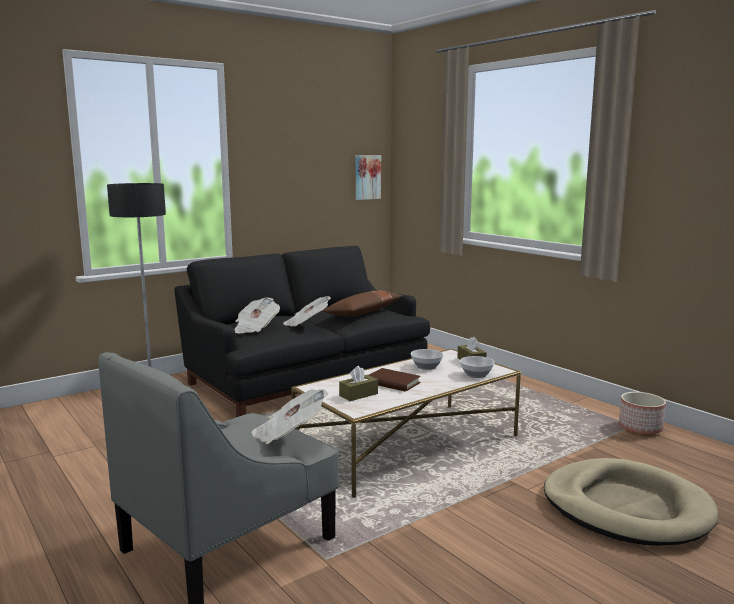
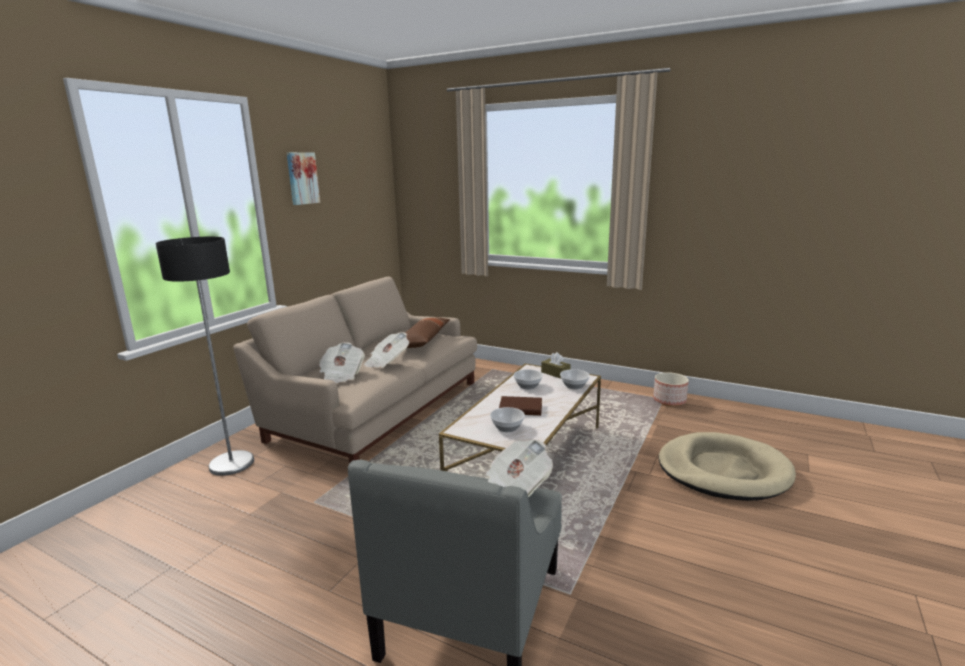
camera: 25 degrees left, 5 degrees up
black sofa [174,246,430,417] -> beige sofa [233,276,477,464]
brown tissue box [339,366,378,401] -> bowl [490,407,525,432]
picture [356,155,381,200] -> picture moved to [287,152,320,205]

